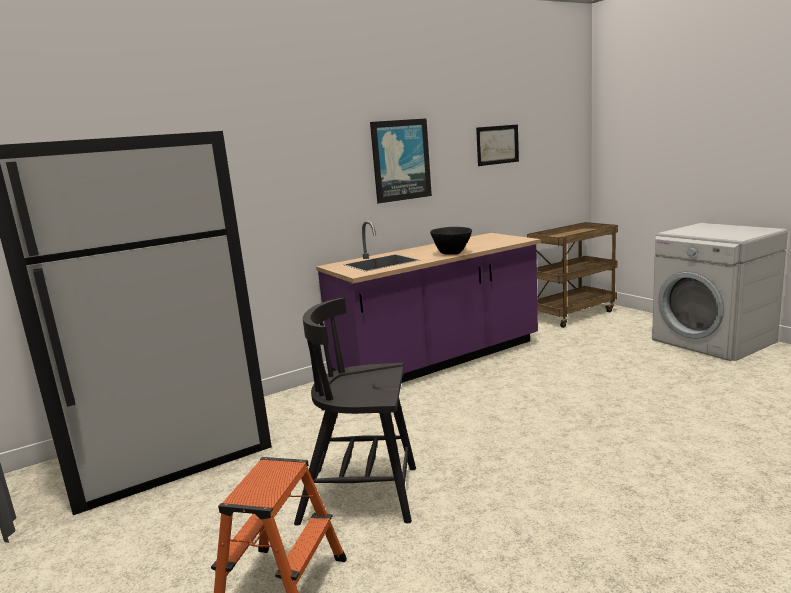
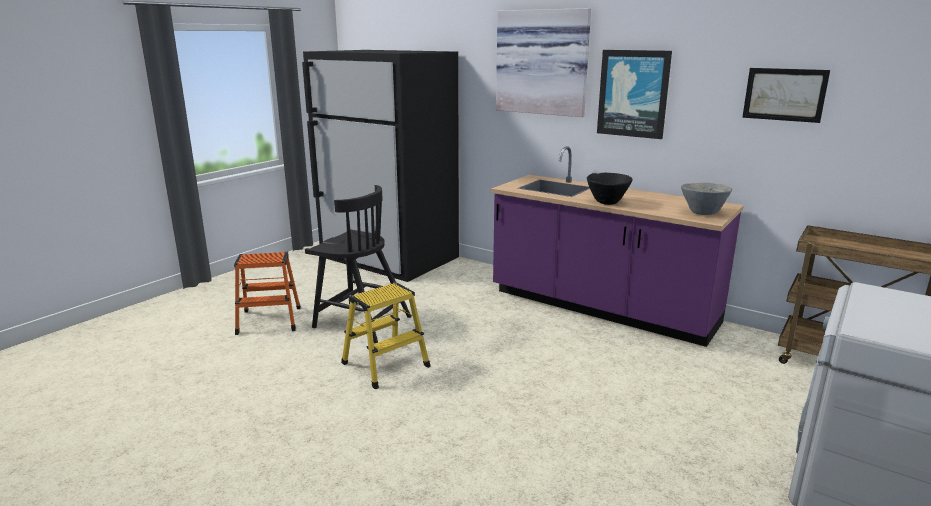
camera: 65 degrees right, 5 degrees up
black chair [294,298,416,526] -> black chair turned 135 degrees clockwise [305,185,412,343]
none -> yellow step ladder [341,282,431,389]
none -> picture [496,8,591,117]
none -> grey bowl [681,183,732,215]

